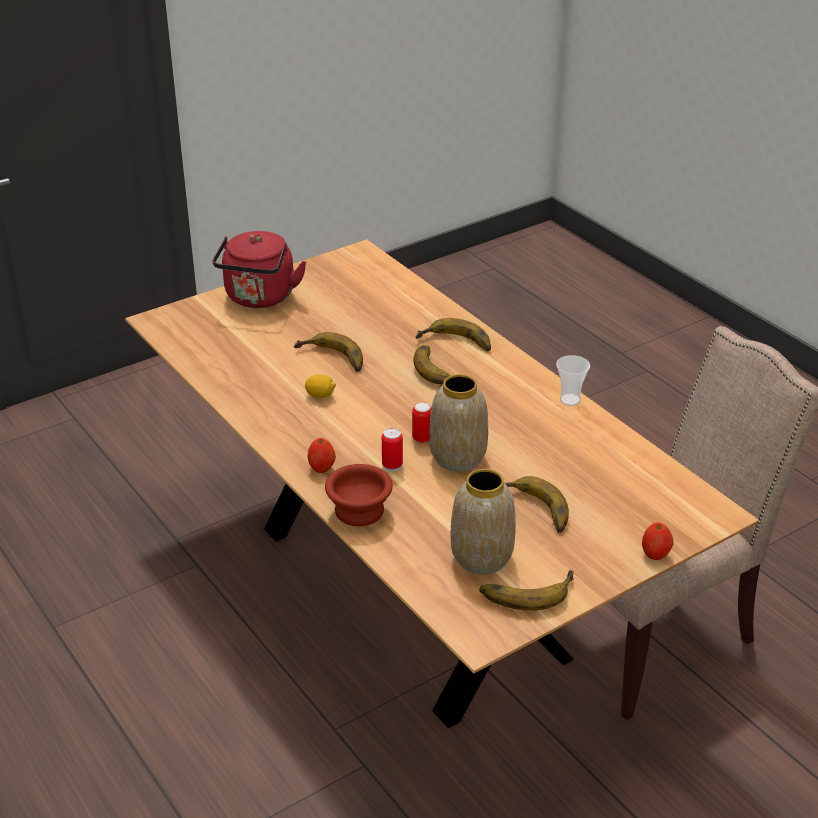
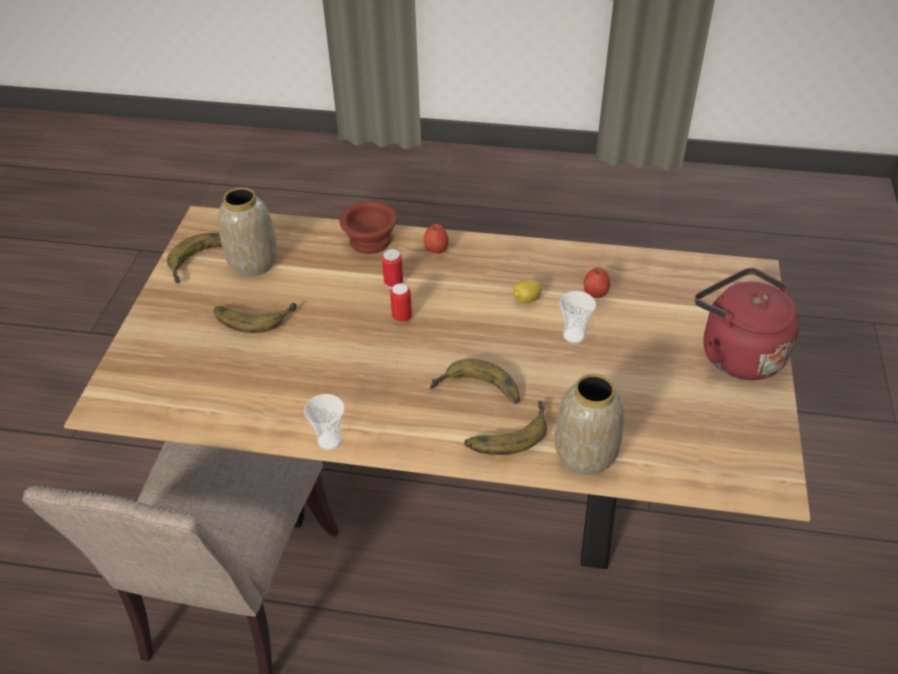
camera: 135 degrees right, 10 degrees up
banana [294,332,363,372] -> cup [560,291,596,343]
vase [429,374,488,472] -> vase moved to [555,374,624,475]
apple [642,522,673,560] -> apple moved to [584,267,610,298]

